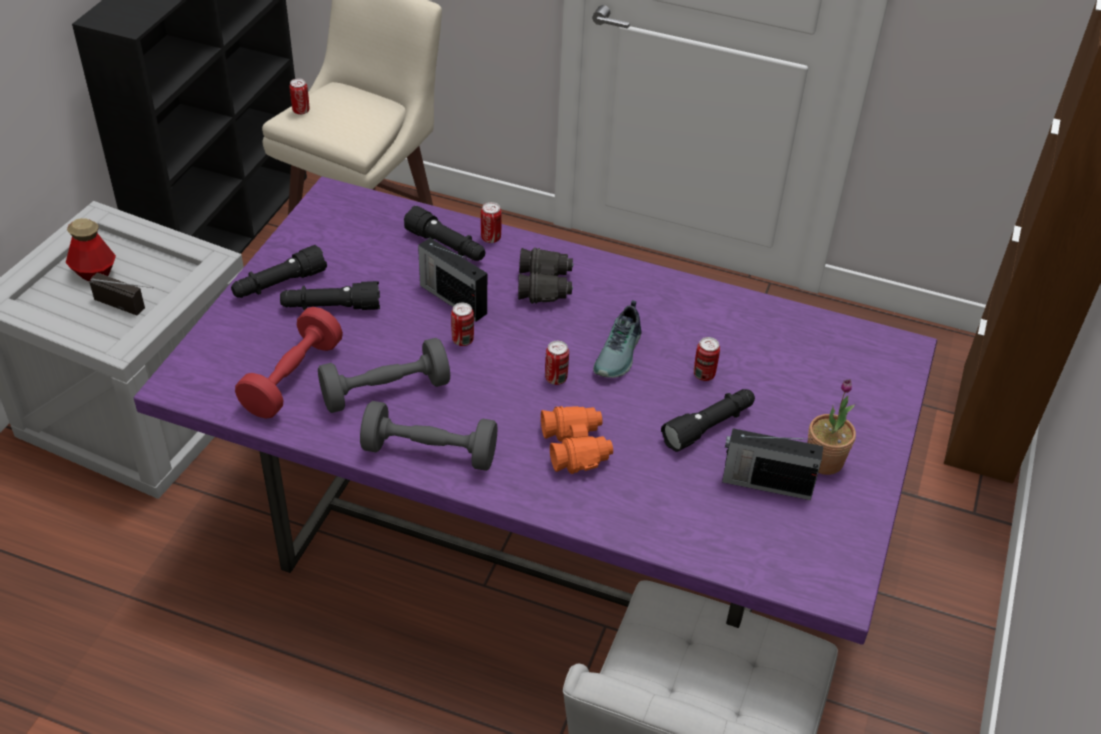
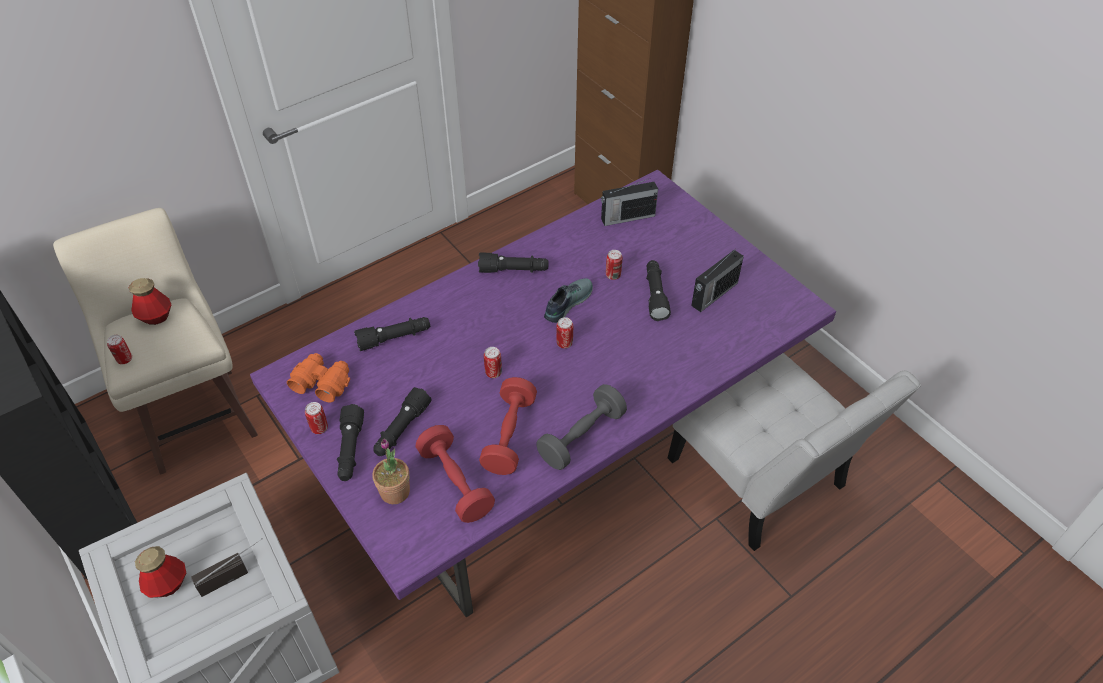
camera: 55 degrees left, 5 degrees up
grey dumbbell [318,338,450,413] -> red dumbbell [479,377,537,475]
radio [418,238,487,322] -> radio moved to [601,178,658,226]
can [481,202,502,243] -> can moved to [305,402,328,434]
black binoculars [518,247,574,304] -> none
orange binoculars [541,406,613,474] -> orange binoculars moved to [287,353,350,403]
shoe [593,300,641,378] -> shoe turned 105 degrees counterclockwise [544,278,593,323]
potted plant [808,379,856,475] -> potted plant moved to [372,439,410,504]
none -> bottle [129,278,171,325]
none -> black flashlight [478,252,549,273]

